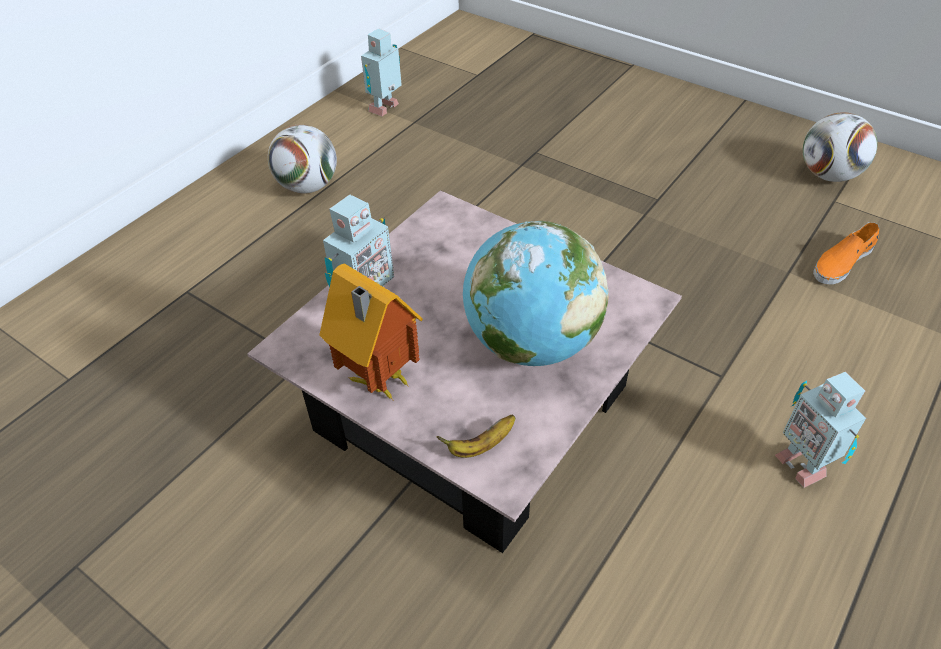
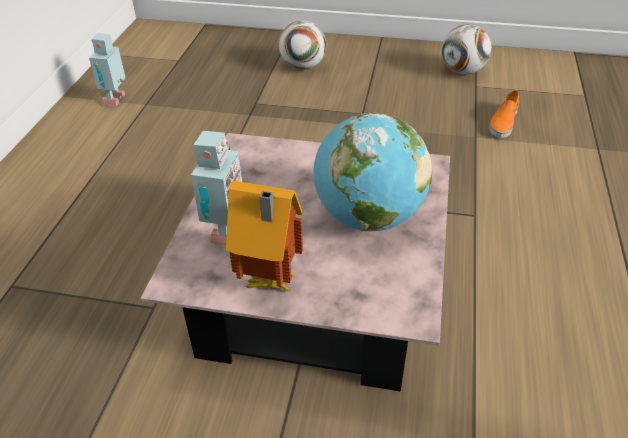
camera: 25 degrees left, 5 degrees down
football [268,124,337,193] -> football moved to [279,20,326,70]
banana [436,415,515,458] -> none
toy robot [775,372,866,488] -> none

